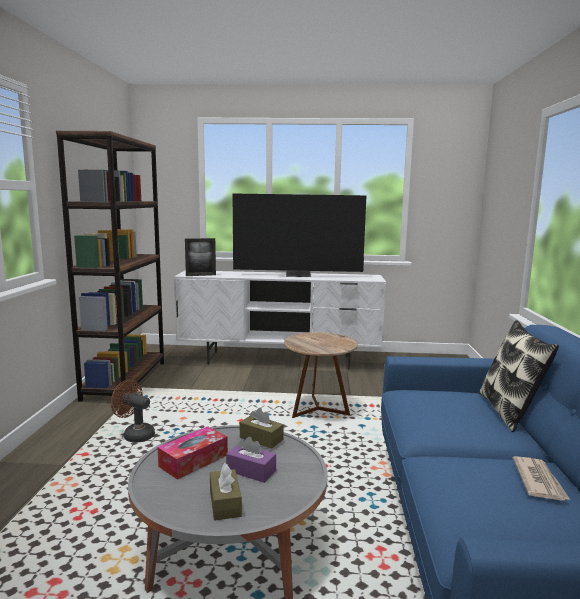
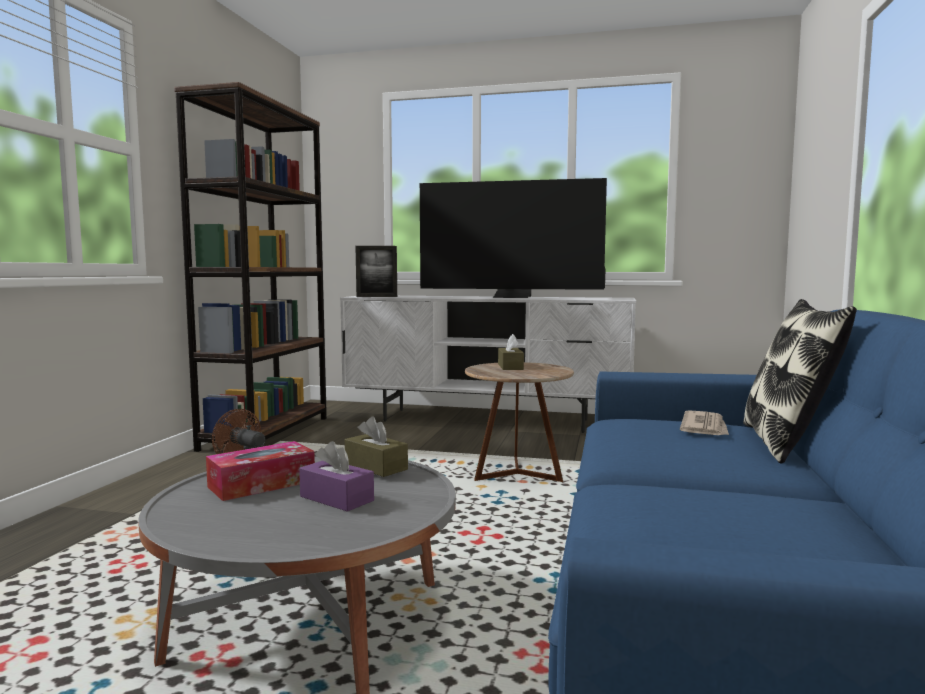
camera: 10 degrees right, 5 degrees down
brown tissue box [210,463,242,521] -> brown tissue box moved to [498,334,524,370]
newspaper [513,456,570,501] -> newspaper moved to [680,410,729,435]

